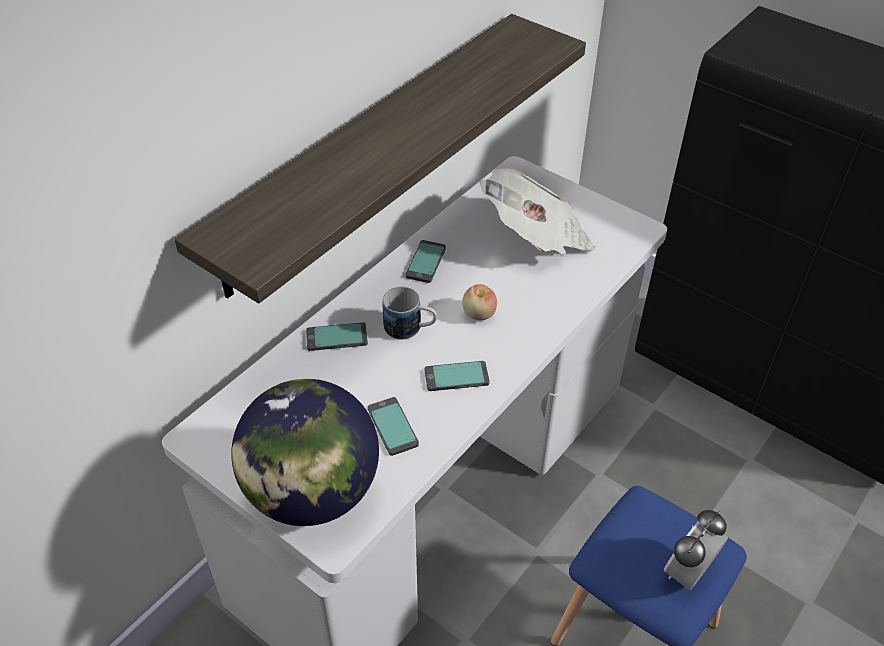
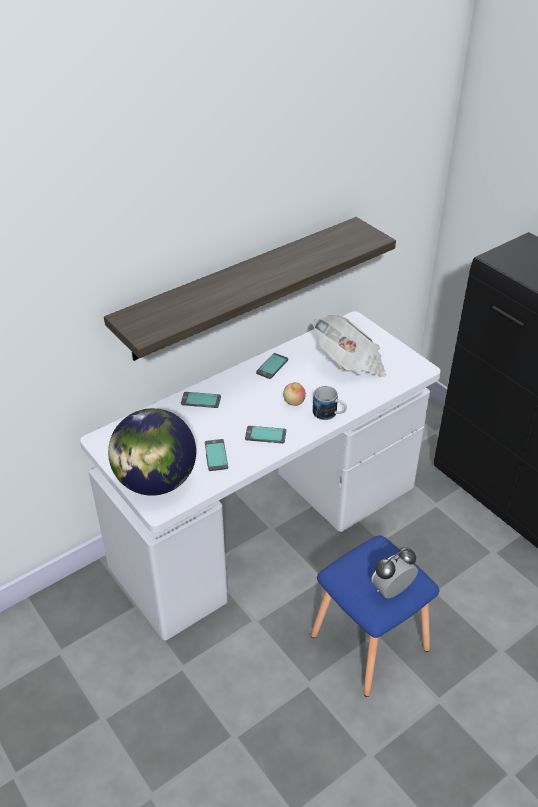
camera: 15 degrees right, 5 degrees down
mug [383,287,437,340] -> mug moved to [313,386,347,420]

